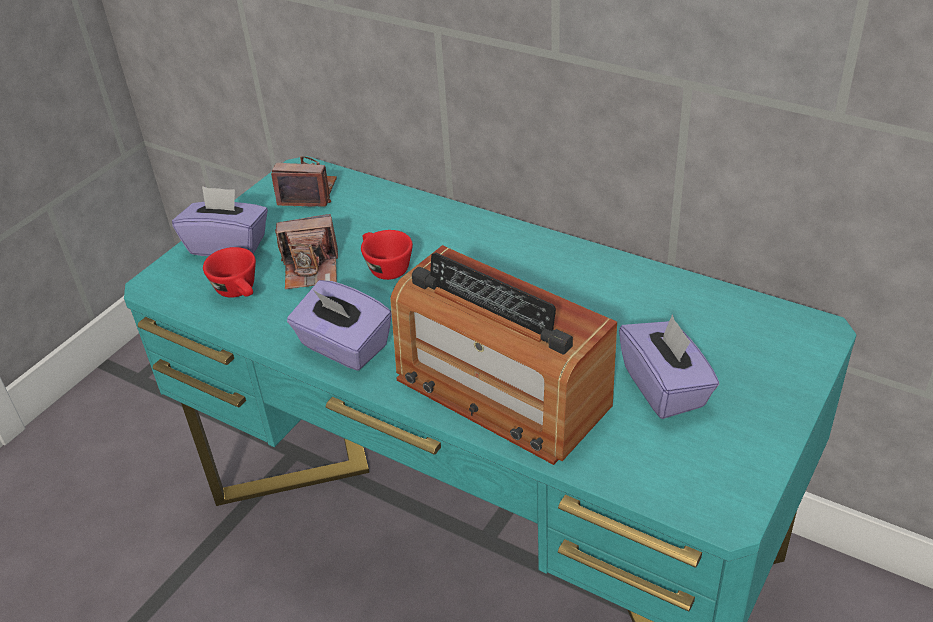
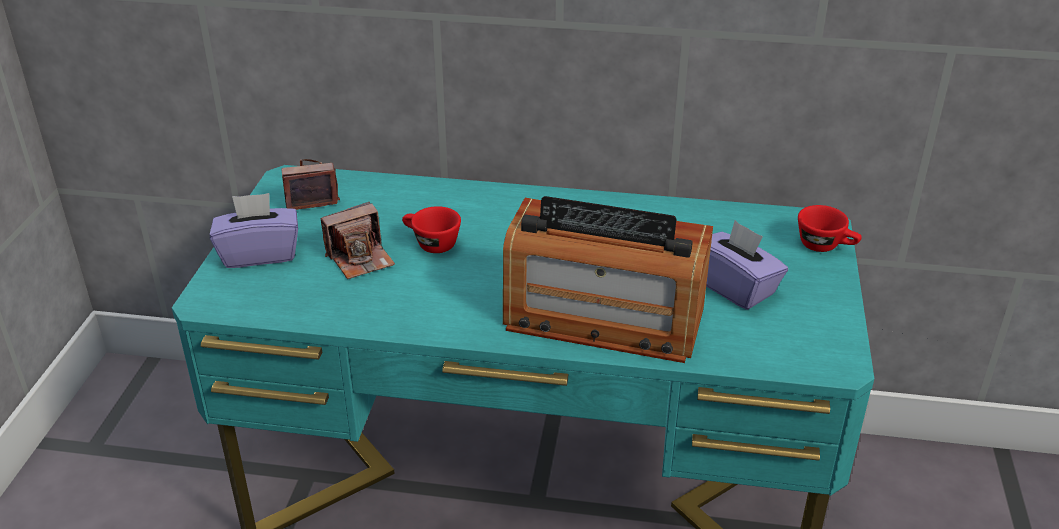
camera: 25 degrees left, 5 degrees down
red cup [203,247,256,298] -> red cup moved to [798,205,862,252]
purple tissue box [287,280,392,371] -> none

